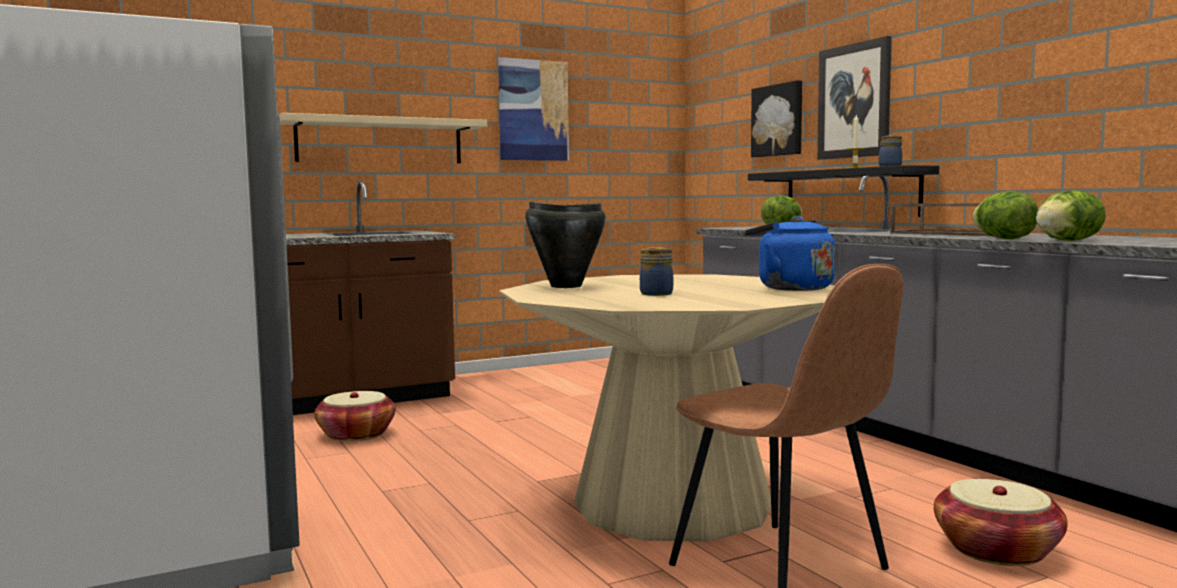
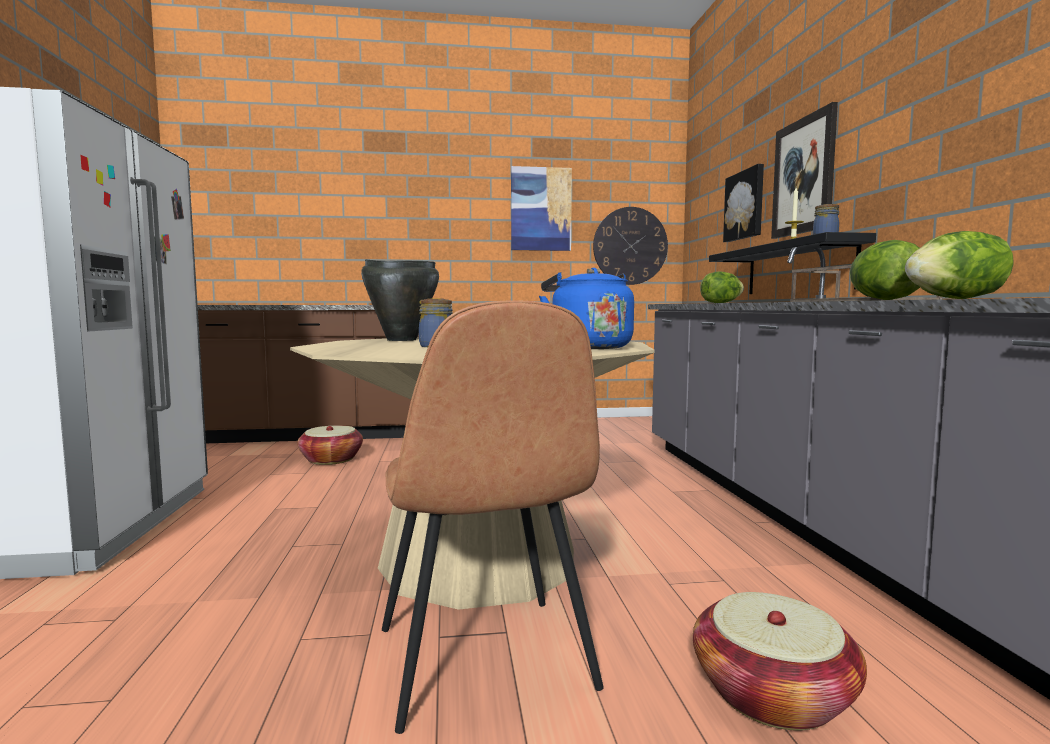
camera: 20 degrees right, 0 degrees up
beige shelf [279,113,487,163] -> none
none -> wall clock [593,207,668,285]

